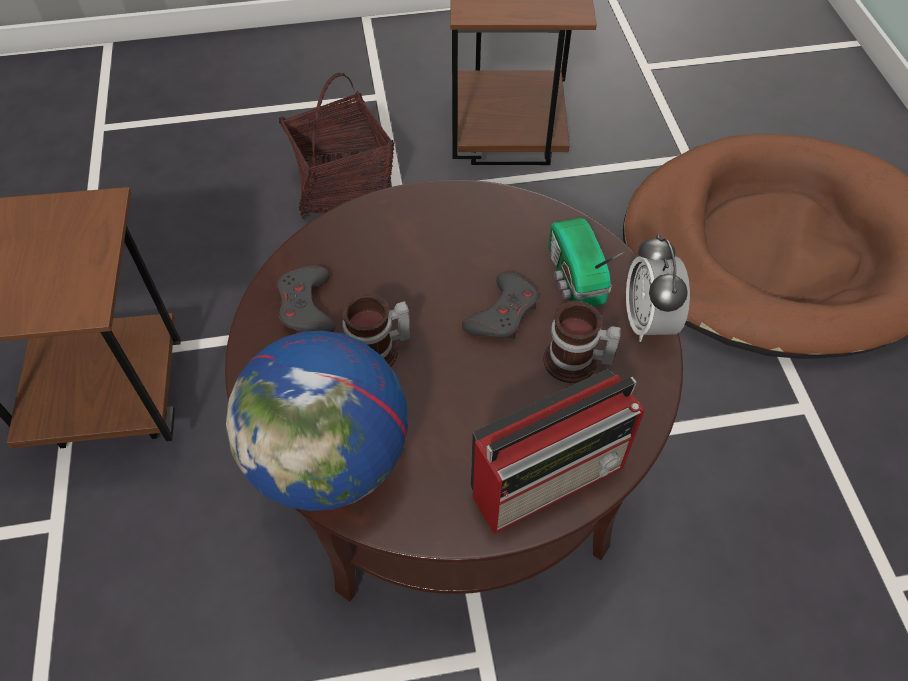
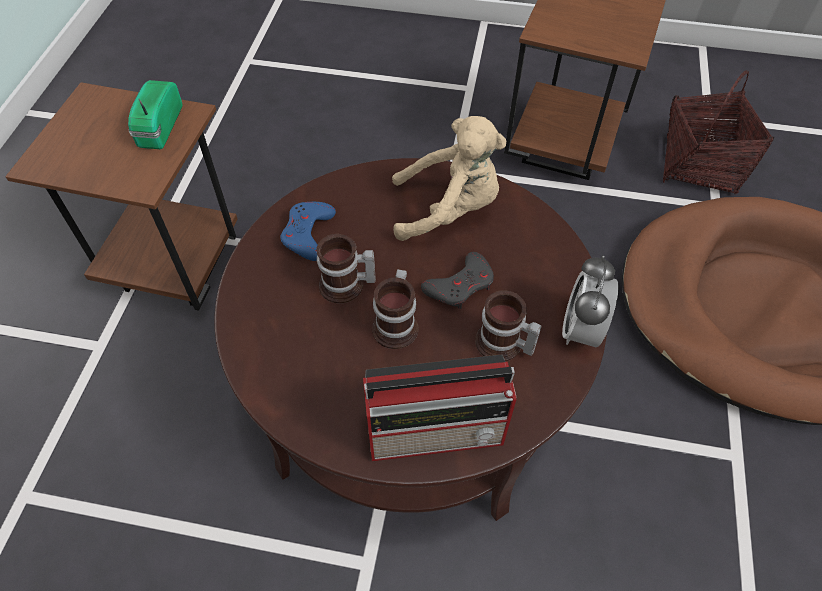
camera: 20 degrees right, 0 degrees up
globe [226,330,408,511] -> none
grey game controller [277,265,336,332] -> blue game controller [281,202,336,261]
basket [279,73,394,219] -> basket moved to [663,70,774,194]
radio [548,218,624,307] -> radio moved to [128,80,182,149]
none -> mug [372,269,418,349]
none -> beige plush toy [392,116,507,241]

